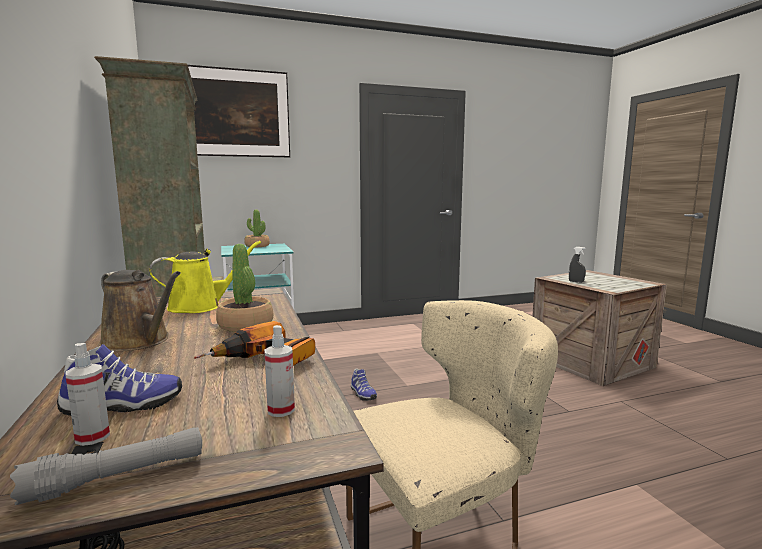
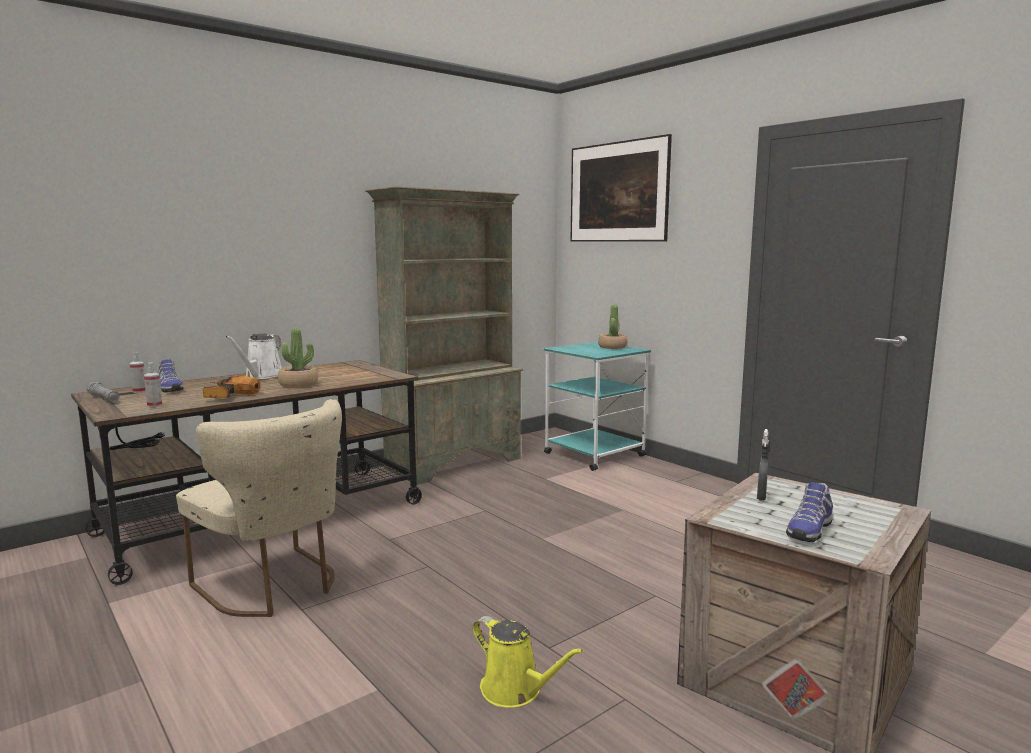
camera: 70 degrees right, 0 degrees up
brown watering can [99,270,181,352] -> white watering can [225,334,282,379]
yellow watering can [149,241,261,313] -> yellow watering can moved to [473,616,584,708]
shoe [351,369,377,401] -> shoe moved to [786,482,833,542]

